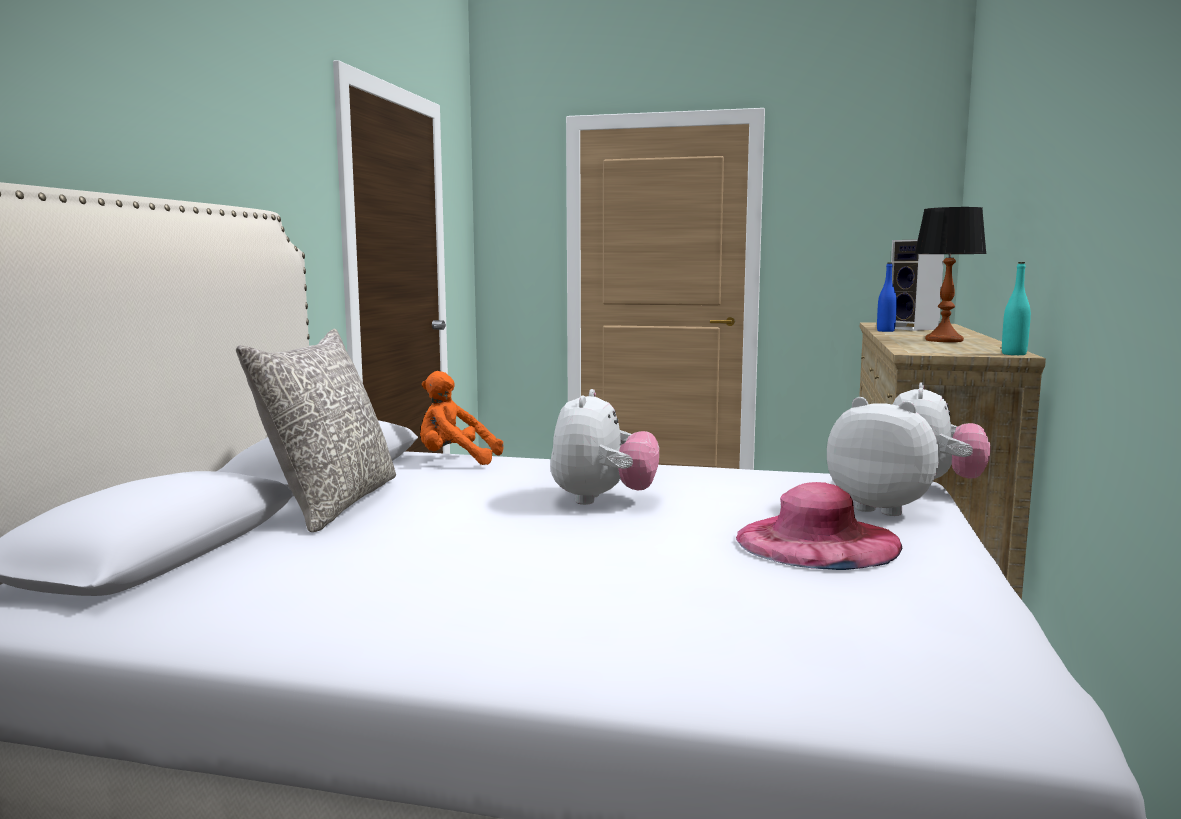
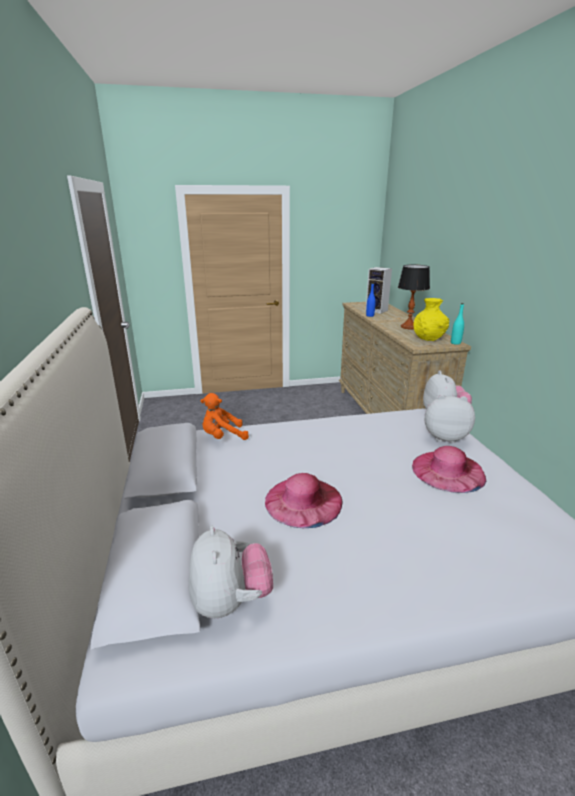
camera: 25 degrees left, 15 degrees up
grey pillow [236,329,396,532] -> none
plush toy [550,389,659,505] -> plush toy moved to [188,526,273,618]
none -> pink hat [265,473,343,528]
none -> yellow vase [414,298,449,341]

